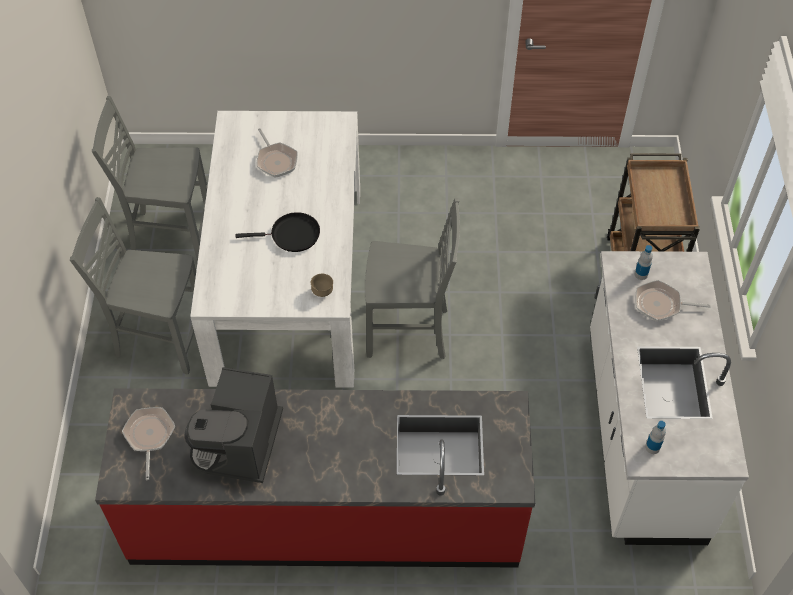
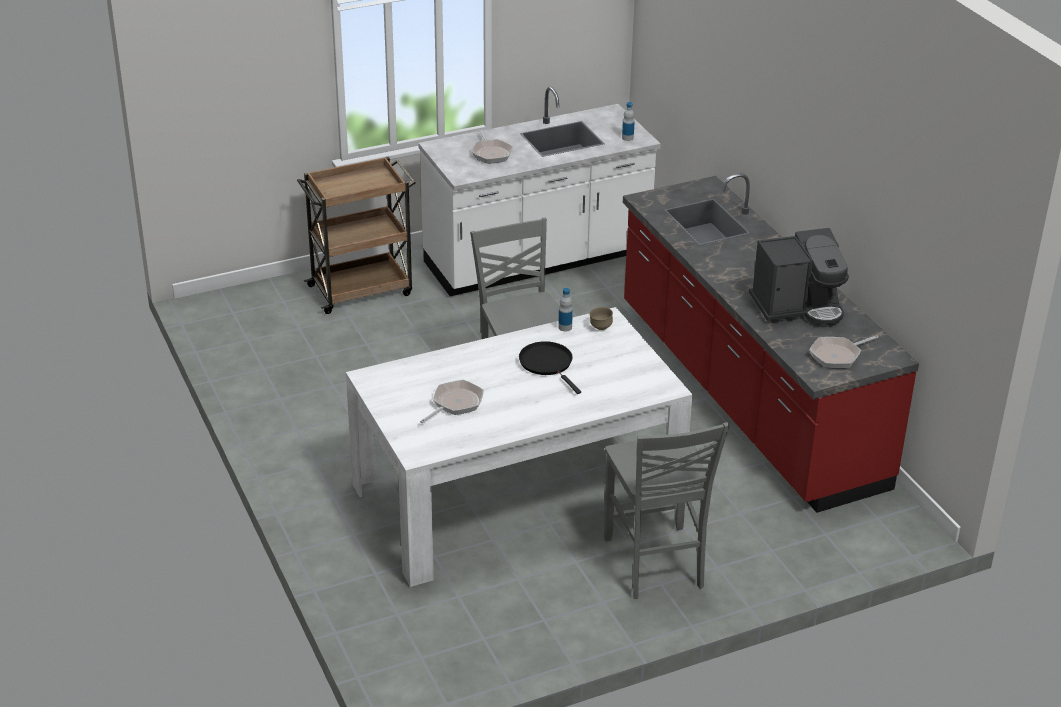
camera: 115 degrees left, 20 degrees down
grey chair [92,96,207,261] -> none
bottle [635,245,653,280] -> bottle moved to [558,288,573,332]

